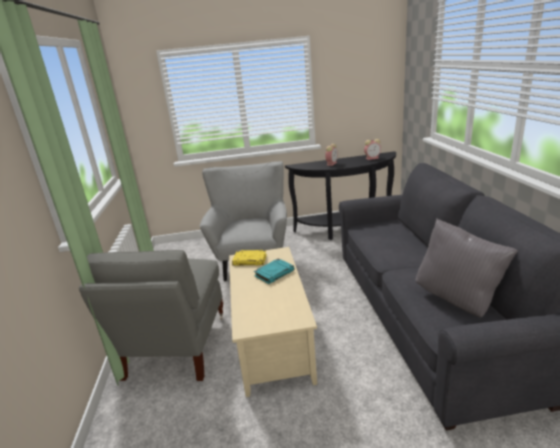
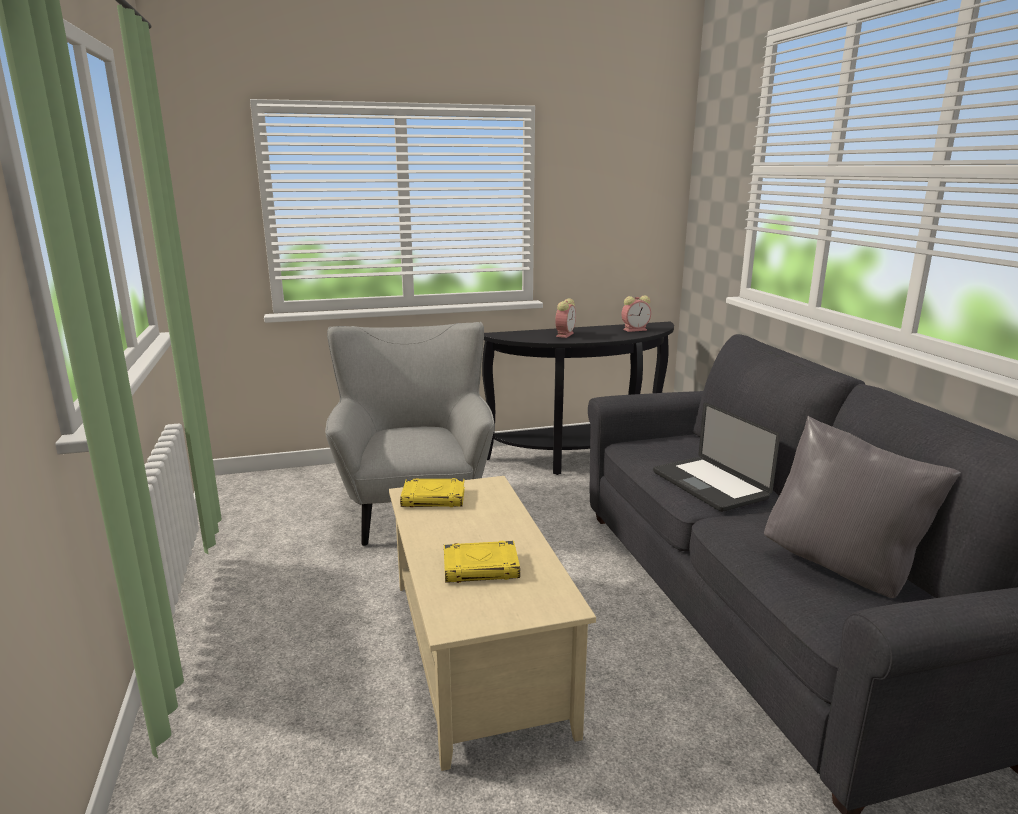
camera: 10 degrees left, 5 degrees down
grey armchair [79,250,223,381] -> none
turquoise book [254,258,294,284] -> none
none -> yellow book [444,541,520,583]
none -> laptop [653,402,780,512]

